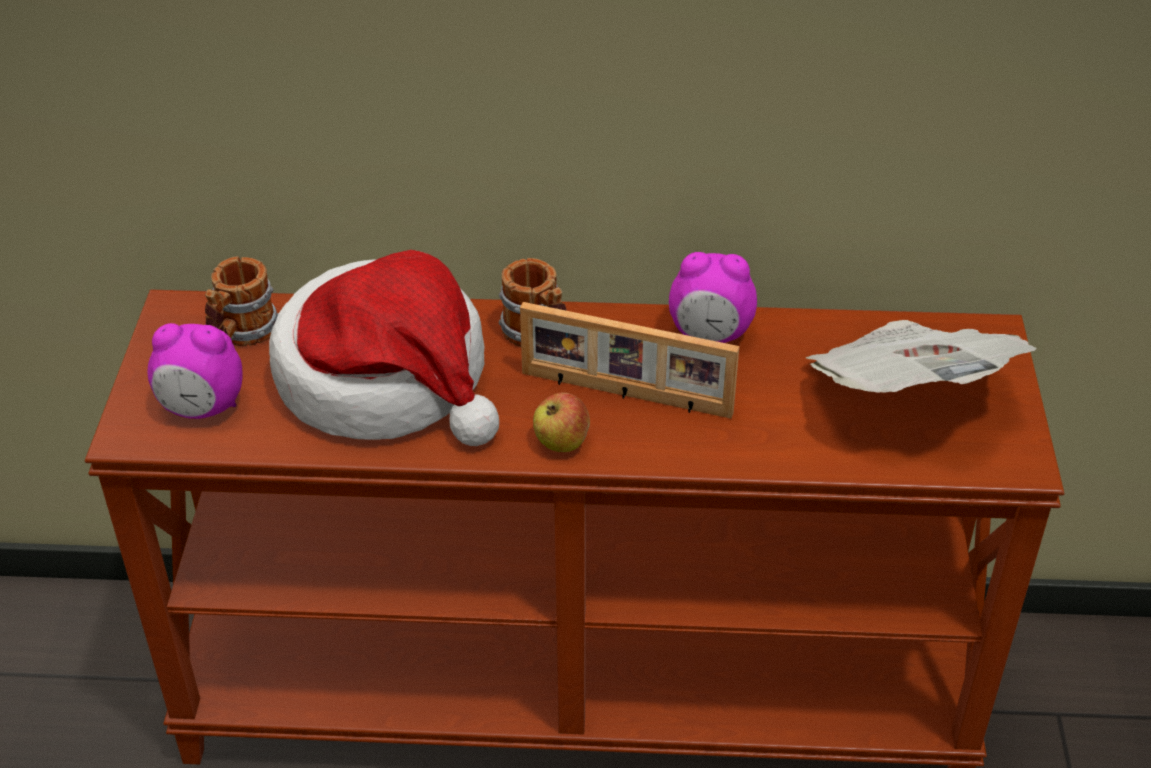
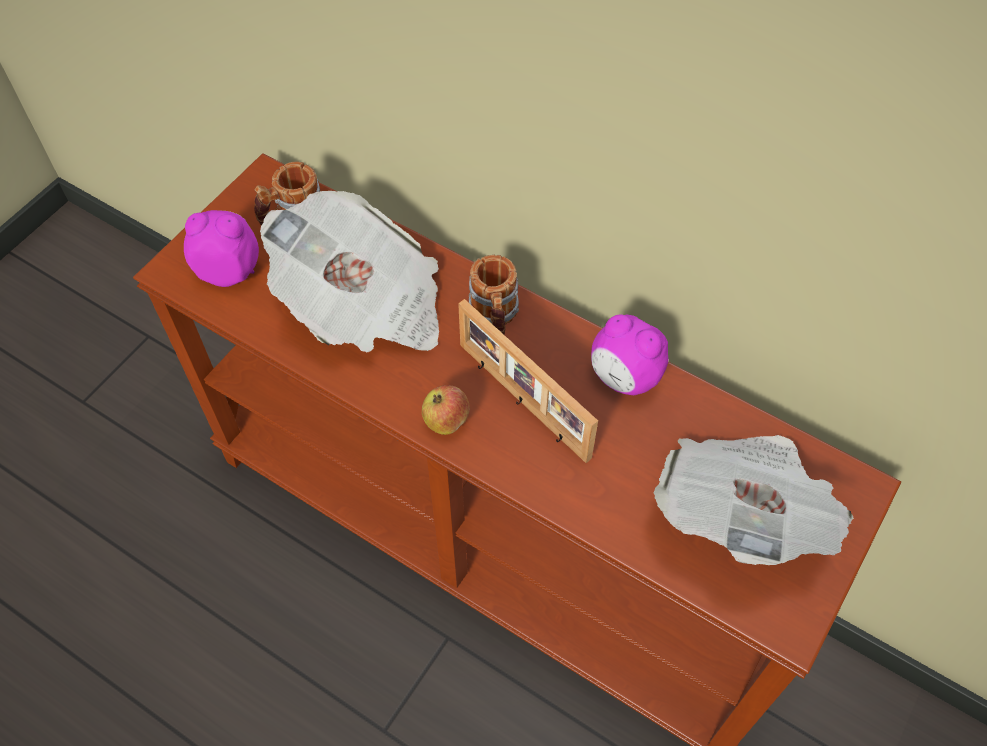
camera: 30 degrees right, 15 degrees up
alarm clock [148,323,243,419] -> alarm clock turned 150 degrees clockwise [184,210,259,287]
hat [269,250,499,446] -> newspaper [260,191,439,353]

